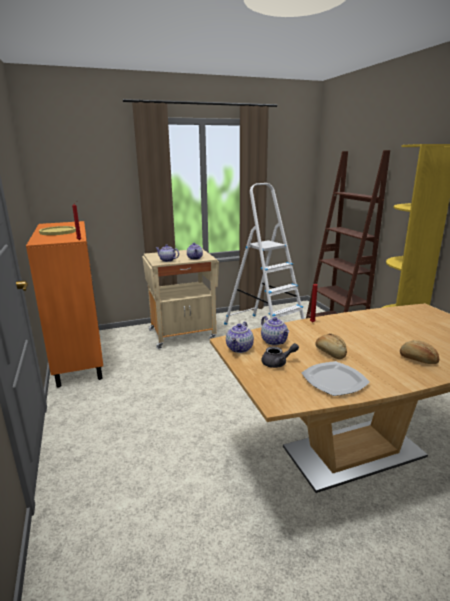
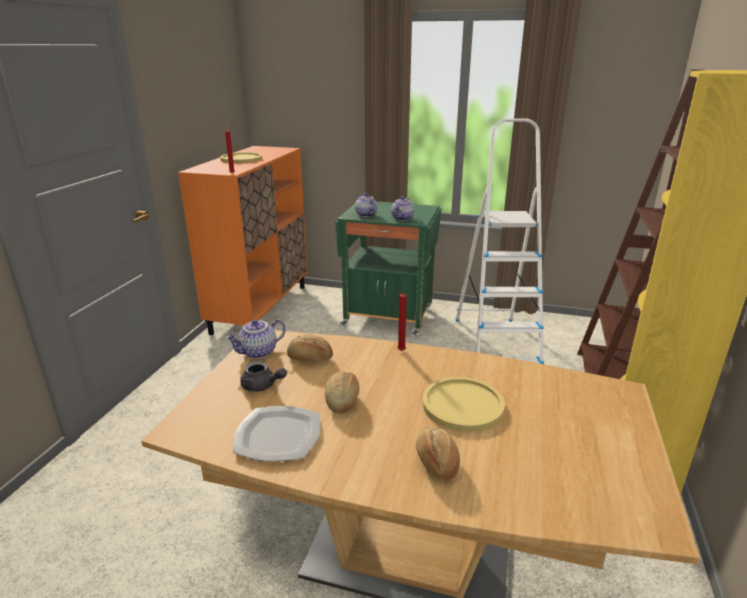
camera: 35 degrees right, 5 degrees up
beige cart [142,249,219,349] -> green cart [335,201,442,337]
teapot [261,316,289,346] -> bread [287,334,333,362]
none -> yellow plate [423,377,505,432]

